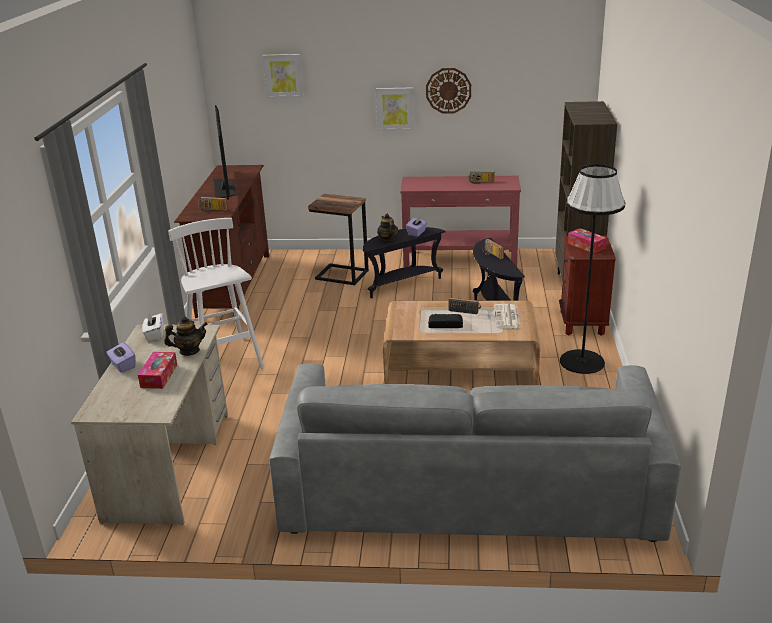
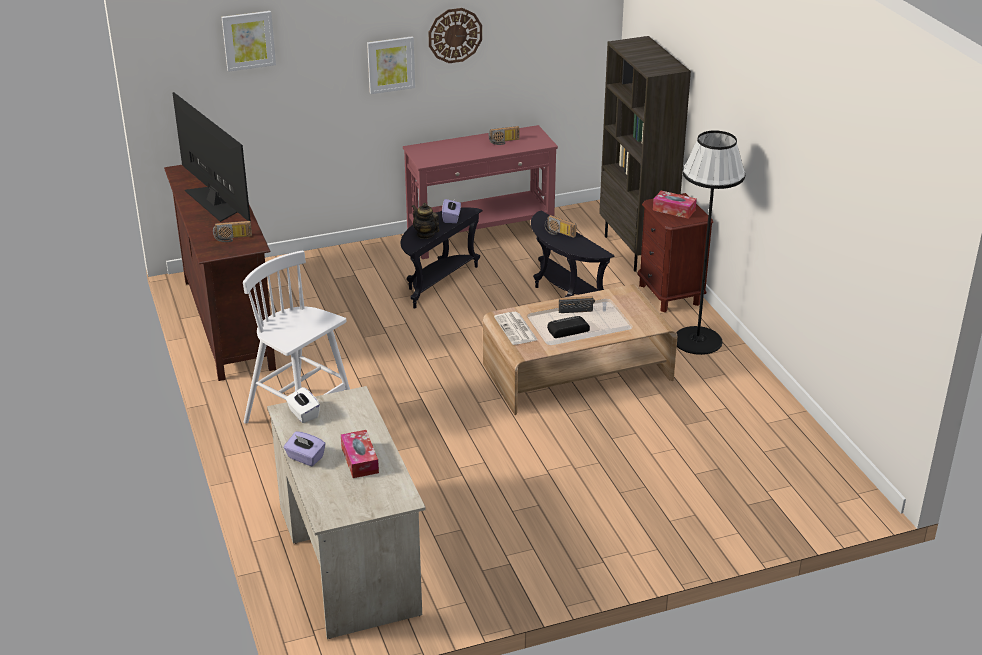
camera: 25 degrees left, 5 degrees up
teapot [164,316,208,356] -> none
grey sofa [269,363,681,542] -> none
side table [308,194,369,285] -> none
newspaper [494,304,520,329] -> newspaper moved to [494,312,538,345]

